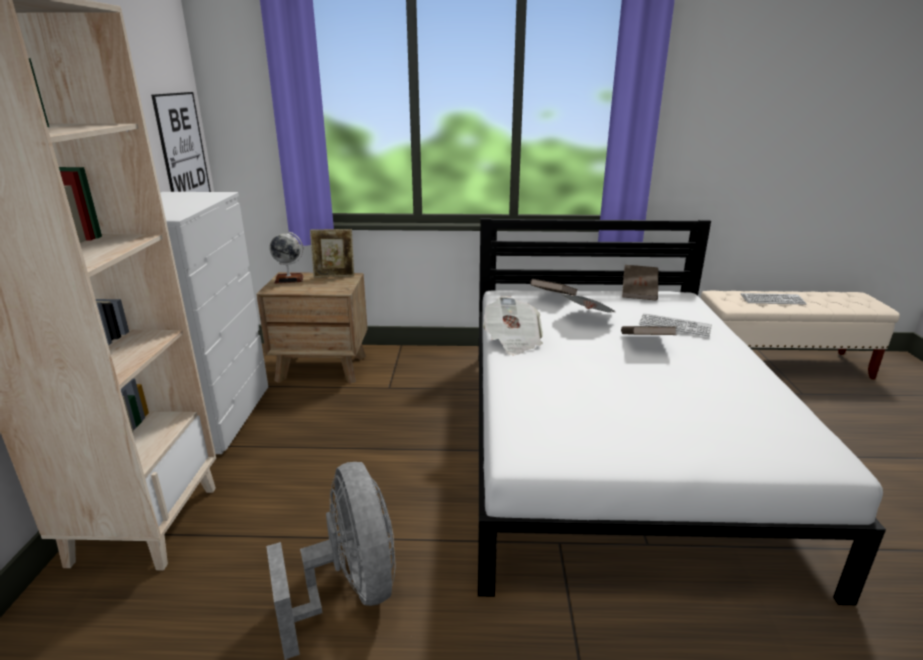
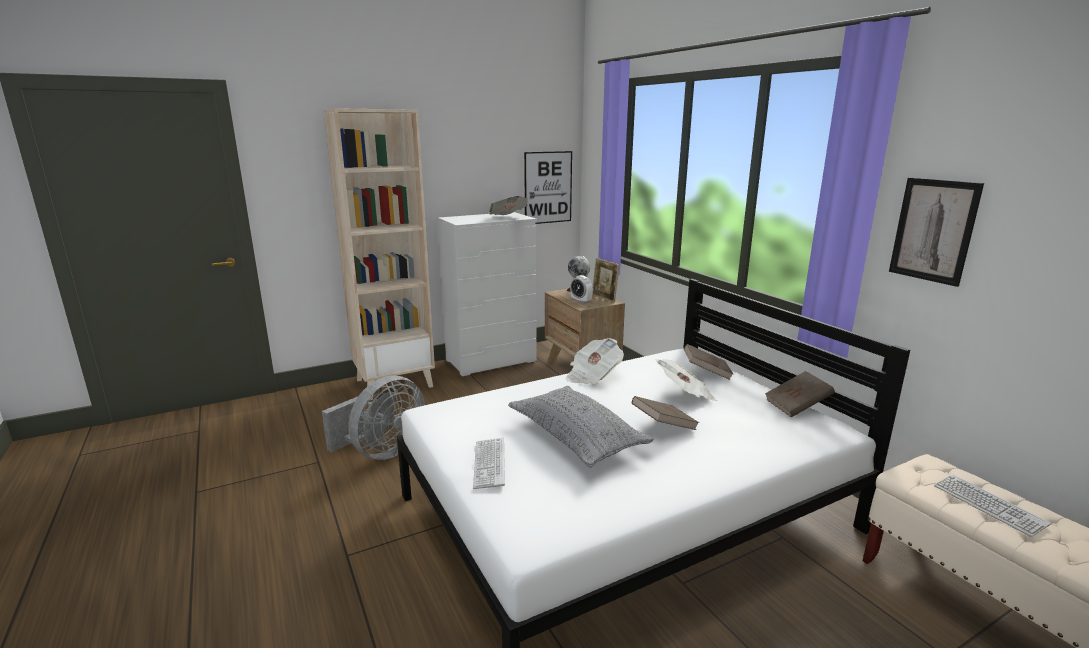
camera: 60 degrees right, 5 degrees down
keyboard [639,313,712,336] -> keyboard moved to [473,438,505,489]
none -> newspaper [489,196,528,215]
none -> grey pillow [508,386,654,468]
none -> alarm clock [570,275,593,304]
none -> picture [889,177,984,287]

